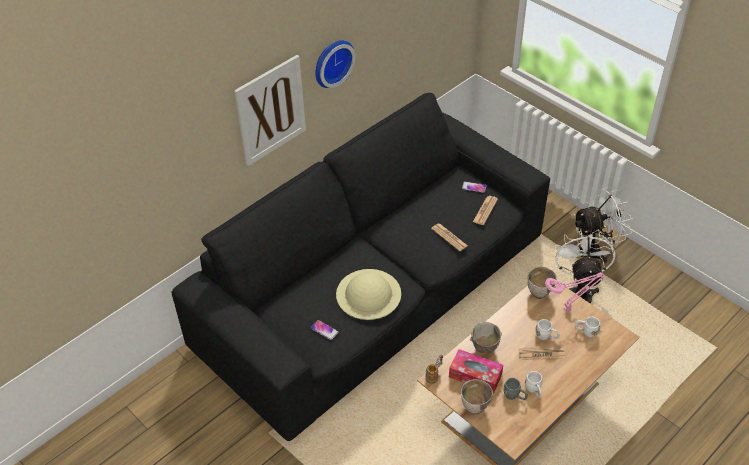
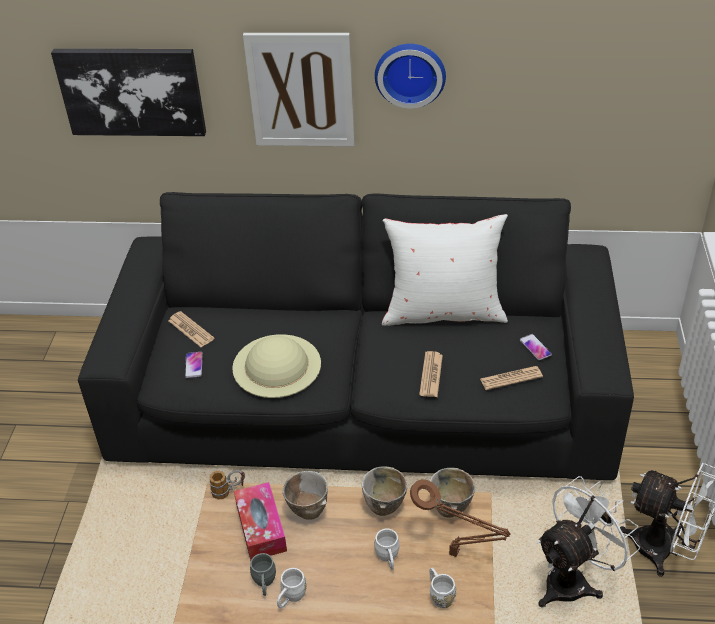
camera: 50 degrees right, 5 degrees down
bowl [461,379,493,415] -> bowl moved to [362,466,407,516]
newspaper [518,346,565,360] -> newspaper moved to [168,311,214,347]
pink table lamp [545,272,604,312] -> brown table lamp [410,479,511,557]
none -> picture [51,49,206,136]
none -> white pillow [382,214,508,326]

